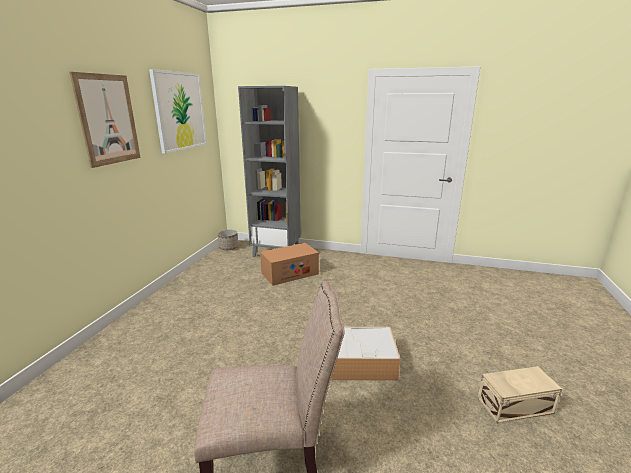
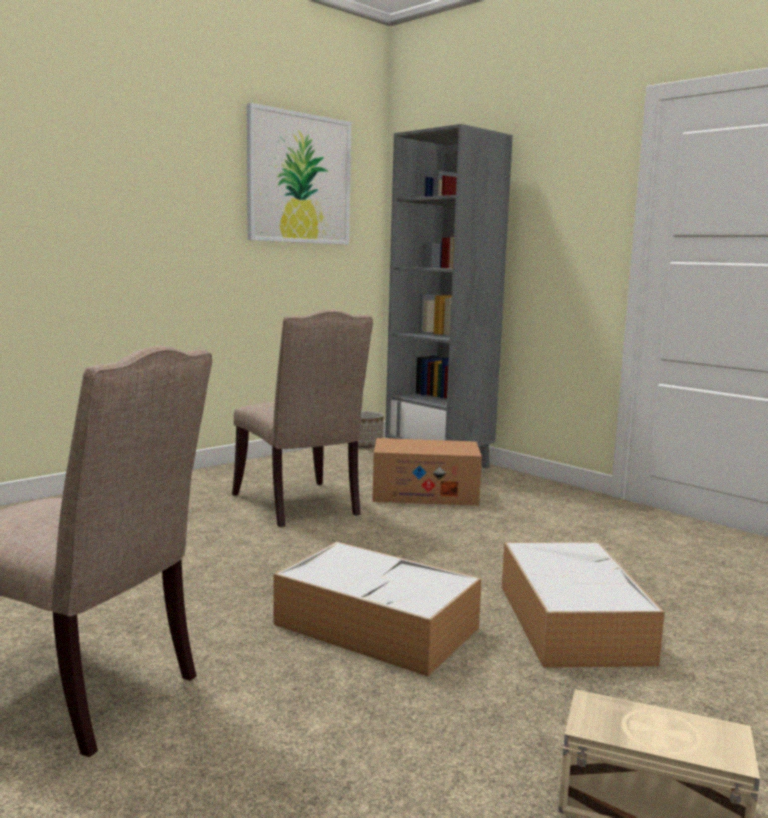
camera: 30 degrees right, 10 degrees down
picture [69,72,141,168] -> none
none -> beige chair [232,309,373,527]
none -> storage box [502,542,665,668]

